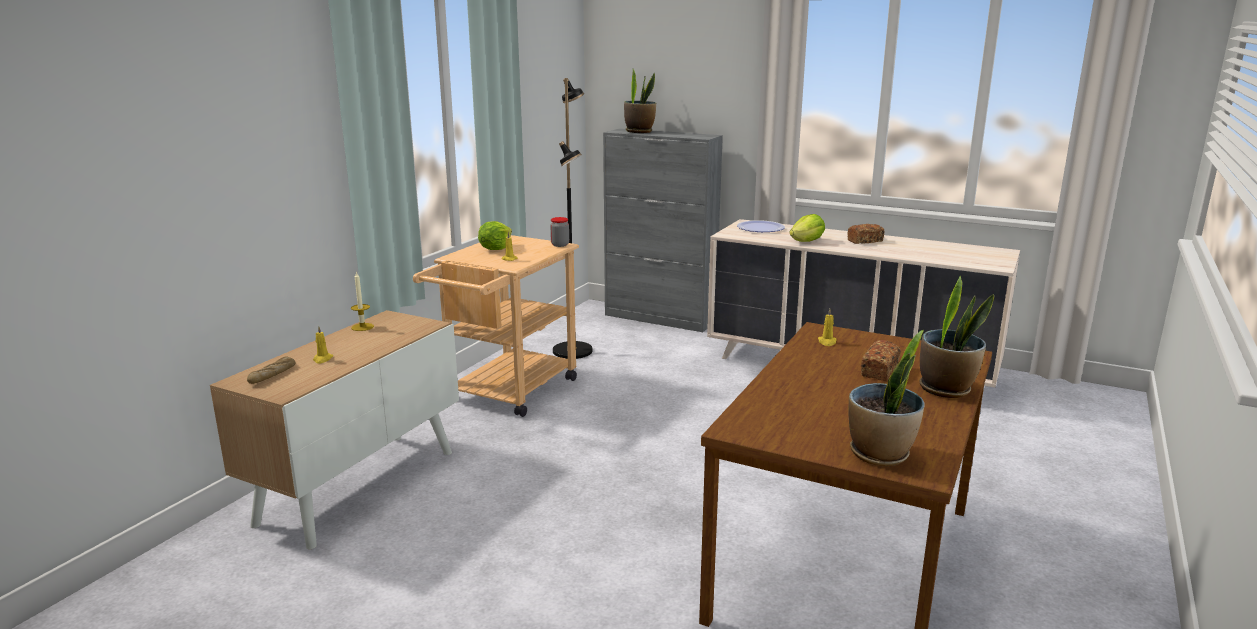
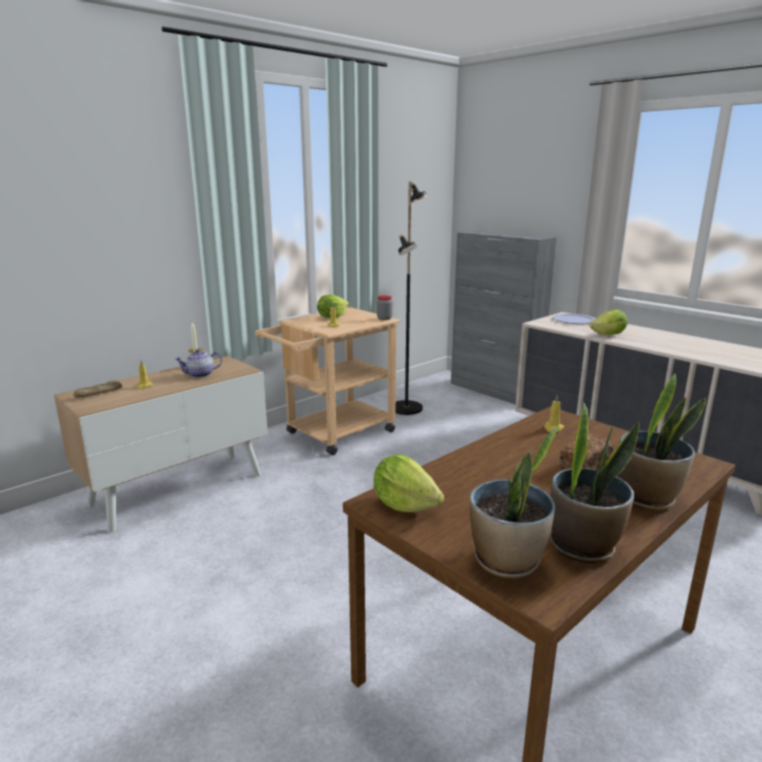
camera: 20 degrees right, 0 degrees up
potted plant [624,69,656,133] -> potted plant moved to [550,401,639,563]
bread [847,224,884,244] -> none
none -> teapot [175,349,222,378]
none -> lettuce [373,454,444,512]

